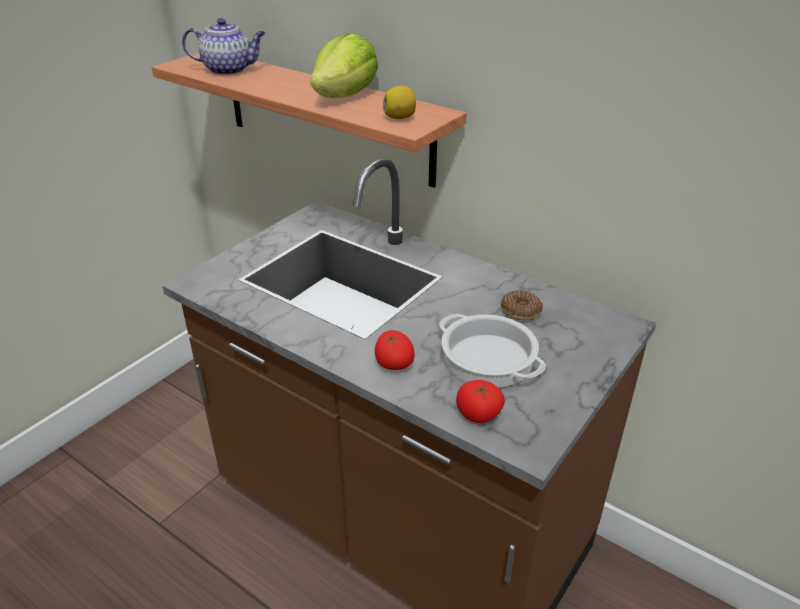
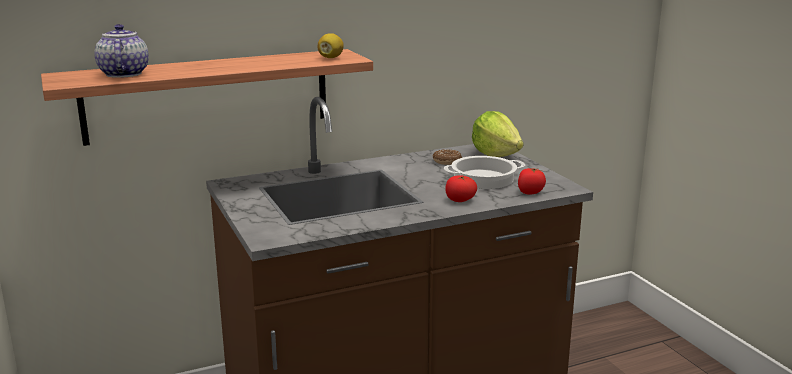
camera: 60 degrees left, 15 degrees down
teapot [182,18,265,75] -> teapot turned 45 degrees counterclockwise [94,24,149,78]
lettuce [310,33,378,98] -> lettuce moved to [472,111,524,157]

